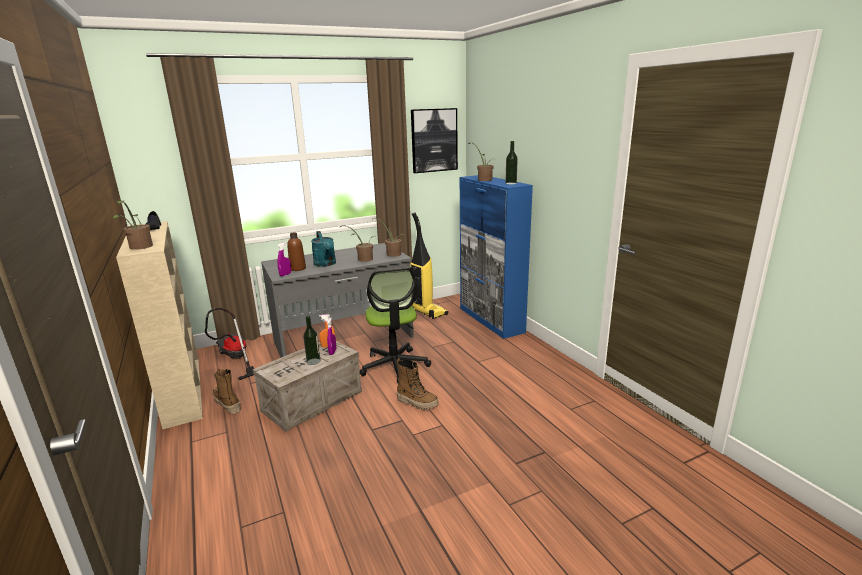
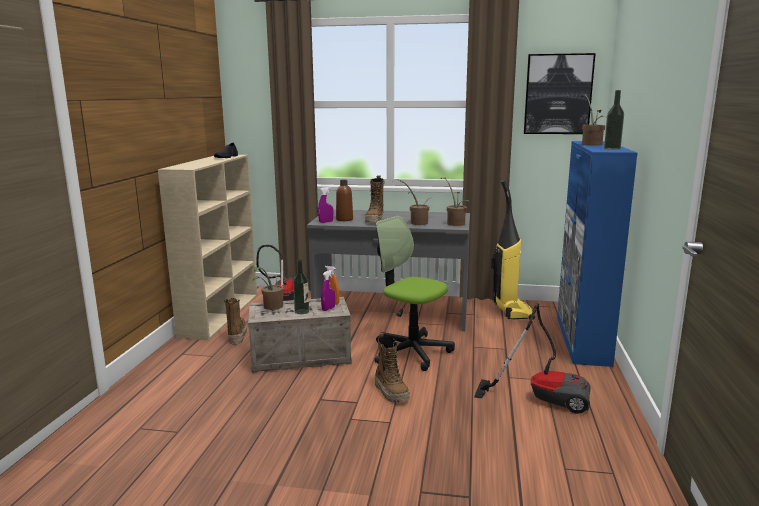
camera: 35 degrees right, 5 degrees down
potted plant [113,201,153,250] -> potted plant moved to [253,267,284,310]
turquoise watering can [311,231,336,267] -> boot [365,175,385,223]
office chair [360,268,431,383] -> office chair turned 105 degrees clockwise [374,216,455,371]
none -> vacuum cleaner [474,303,591,414]

